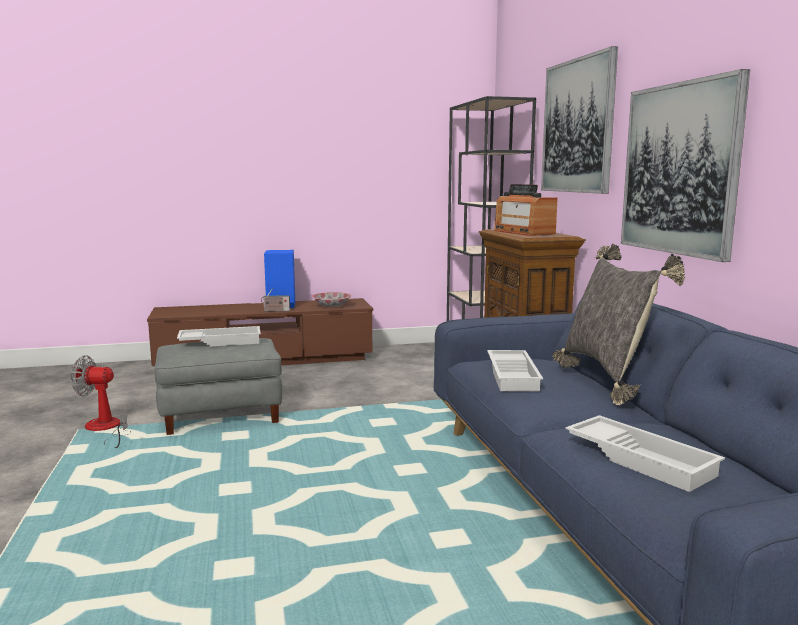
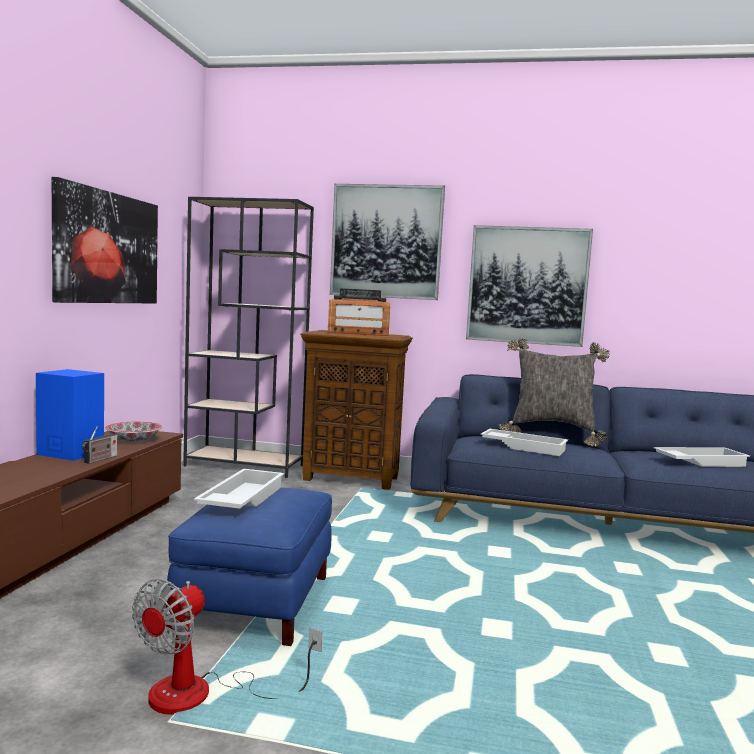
camera: 65 degrees left, 5 degrees down
grey ottoman [154,338,282,435] -> blue ottoman [167,488,332,646]
none -> picture [52,177,158,303]

